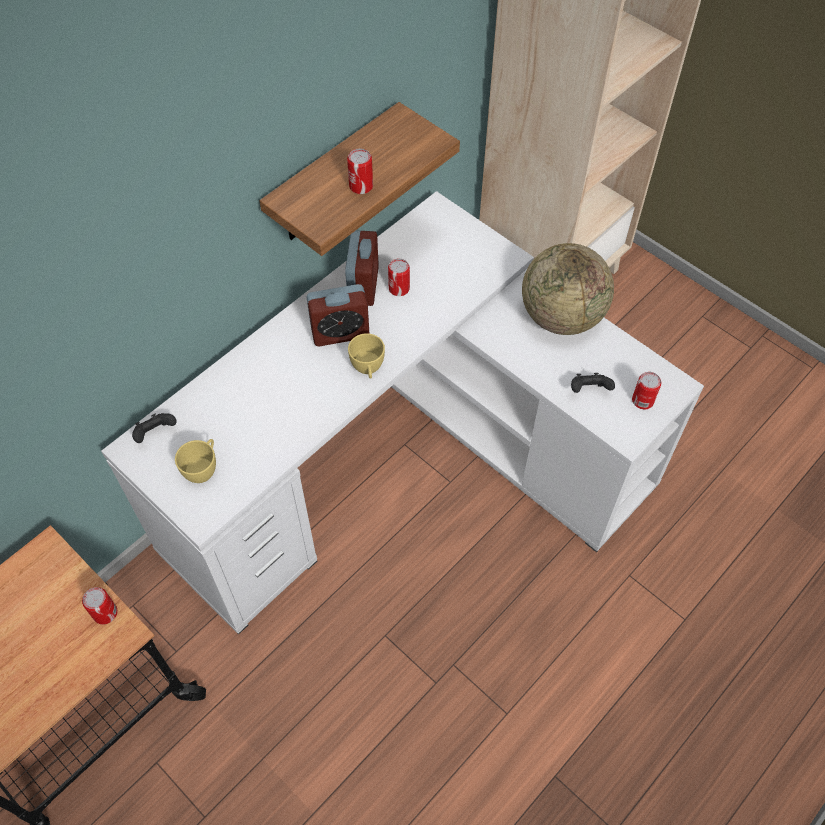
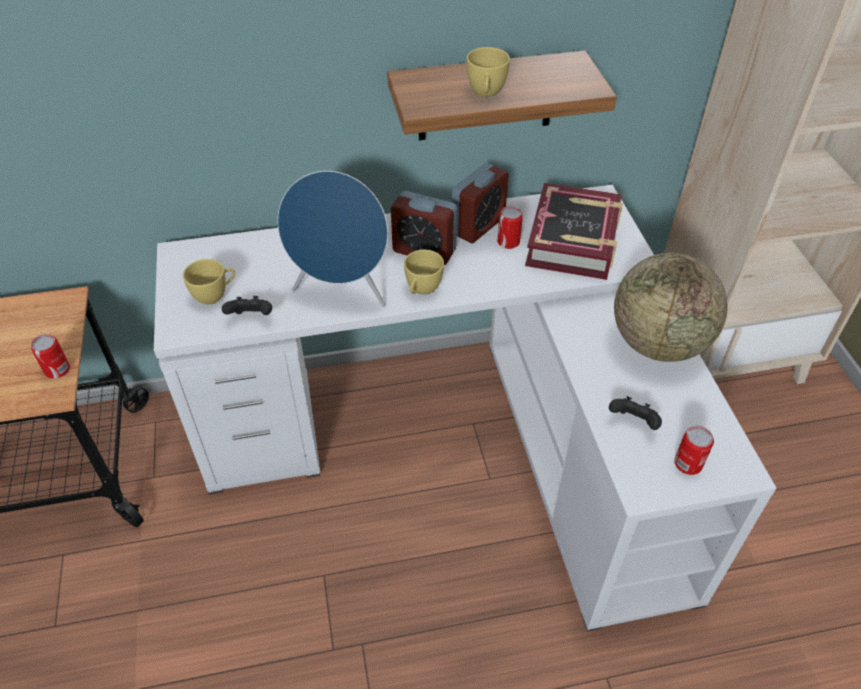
camera: 35 degrees right, 10 degrees down
black game controller [132,413,177,443] -> black game controller moved to [222,296,272,315]
can [347,149,373,194] -> yellow cup [467,47,510,97]
none -> blue speaker [277,171,388,307]
none -> book [525,183,623,280]

